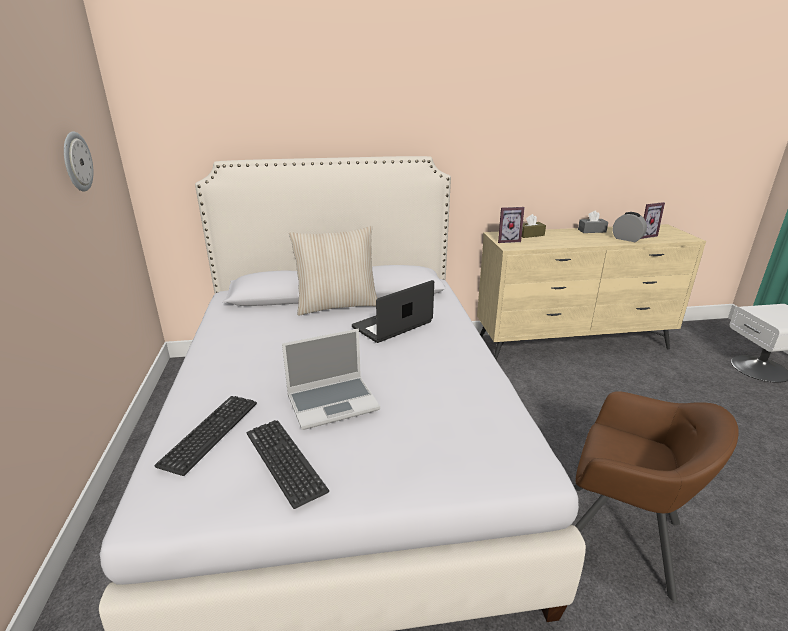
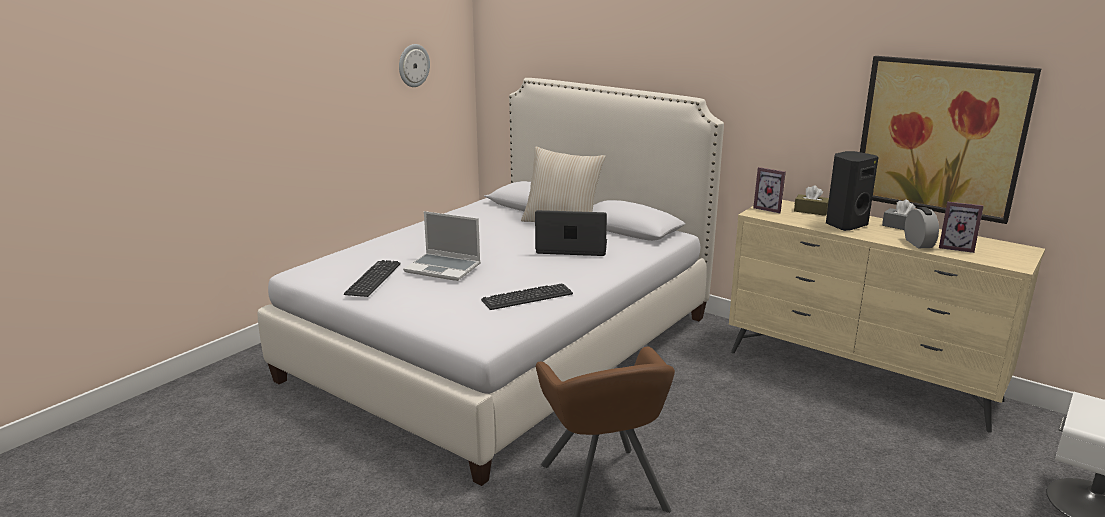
camera: 45 degrees right, 5 degrees down
keyboard [155,396,257,476] -> keyboard moved to [481,284,573,310]
none -> black speaker [826,151,879,231]
none -> picture [860,56,1041,224]

